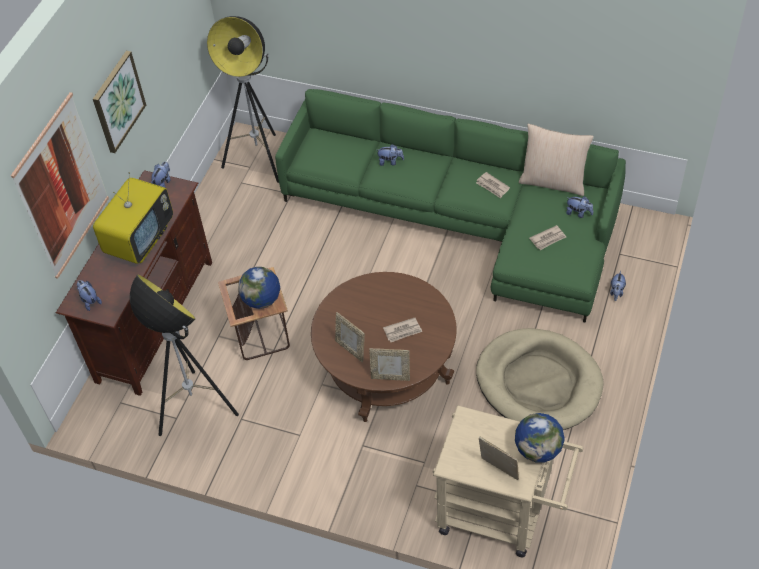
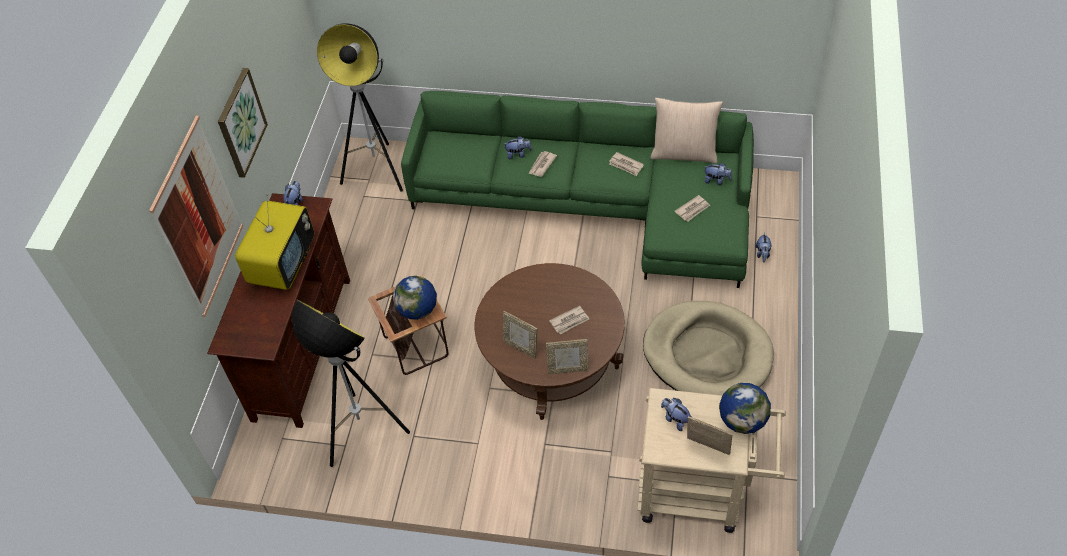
camera: 10 degrees left, 0 degrees up
plush toy [77,280,102,311] -> plush toy moved to [661,398,692,431]
none -> newspaper [528,151,557,177]

